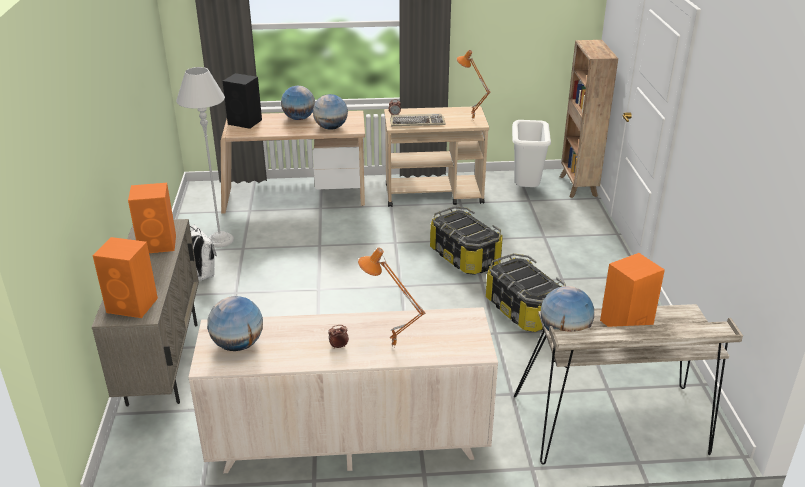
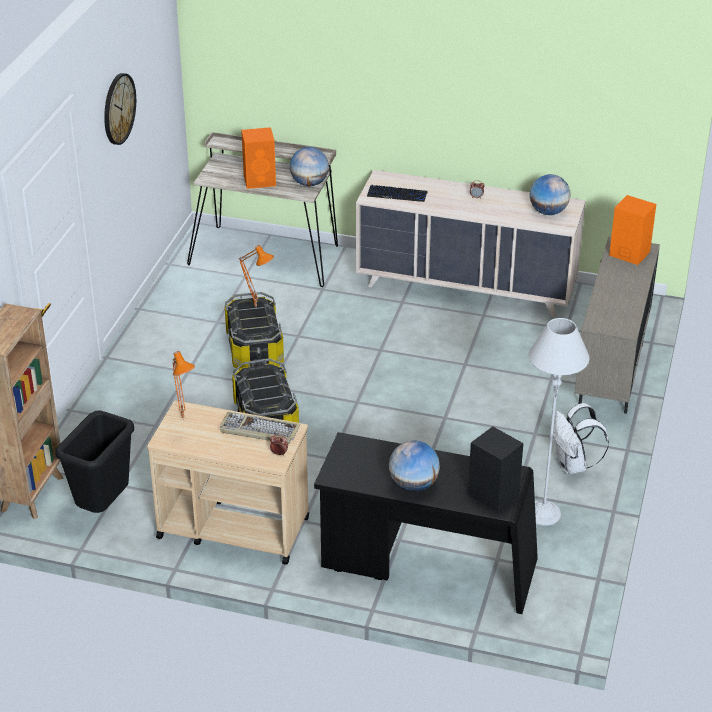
camera: 160 degrees left, 5 degrees up
orange speaker [128,183,176,253] -> none
beige desk [221,111,365,214] -> black desk [314,432,538,614]
globe [313,94,348,130] -> none
orange table lamp [358,248,426,348] -> orange table lamp moved to [239,245,274,306]
white trash can [512,120,551,187] -> black trash can [55,411,134,513]
none -> wall clock [104,73,136,145]
none -> keyboard [367,185,428,202]

